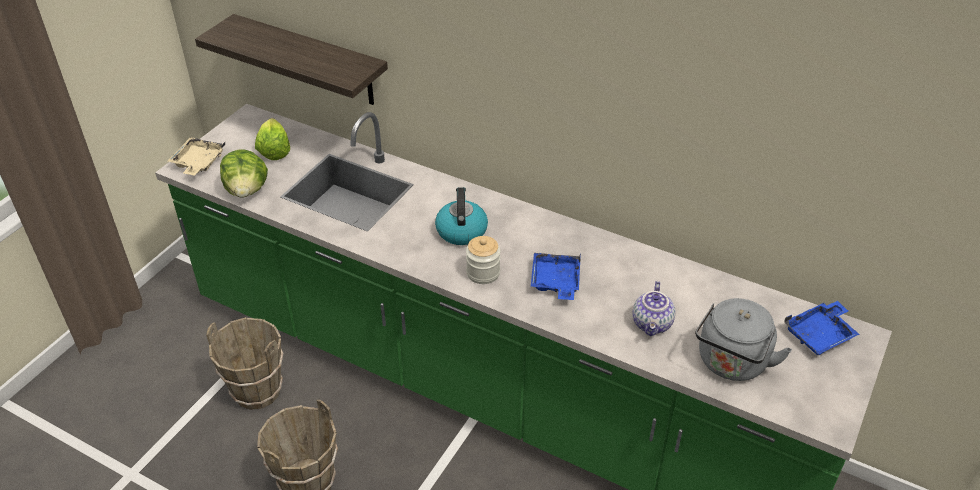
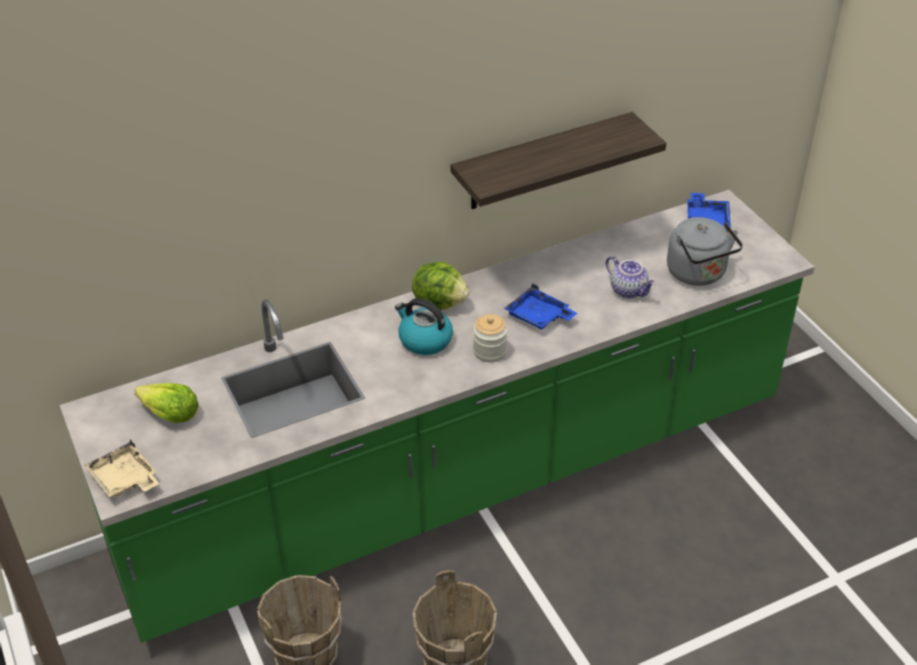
camera: 55 degrees left, 0 degrees up
shelf [195,14,388,105] -> shelf moved to [451,112,666,209]
lettuce [220,150,268,197] -> lettuce moved to [412,262,469,310]

